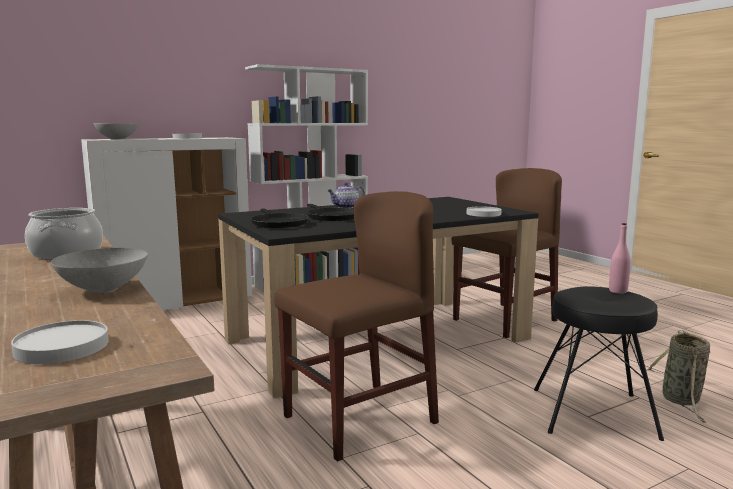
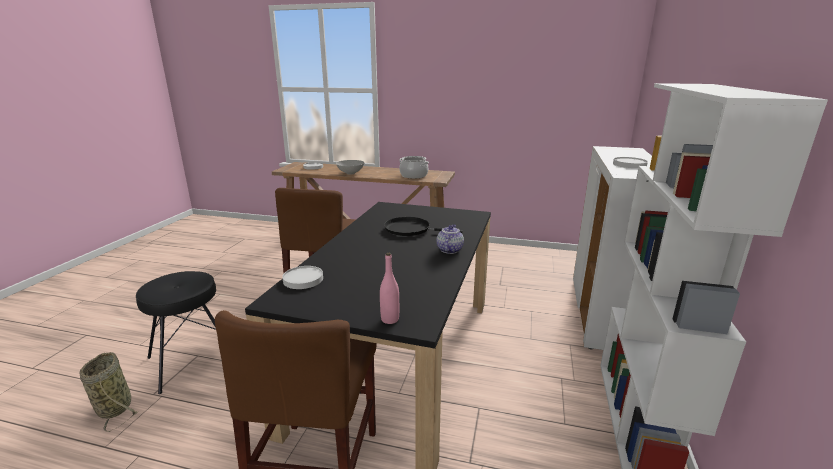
camera: 135 degrees right, 10 degrees up
grey bowl [93,123,139,139] -> none
black frying pan [251,209,309,228] -> none
pink bottle [609,223,631,294] -> pink bottle moved to [380,253,399,324]

